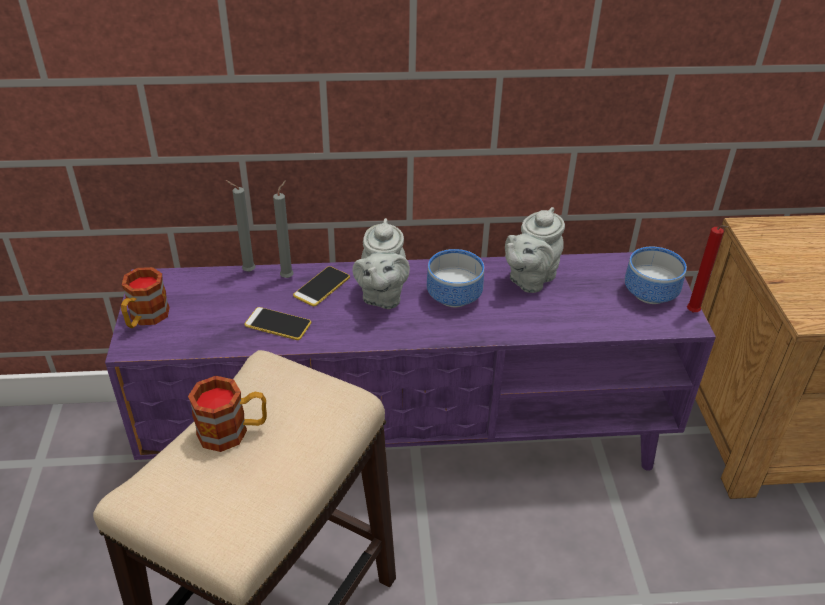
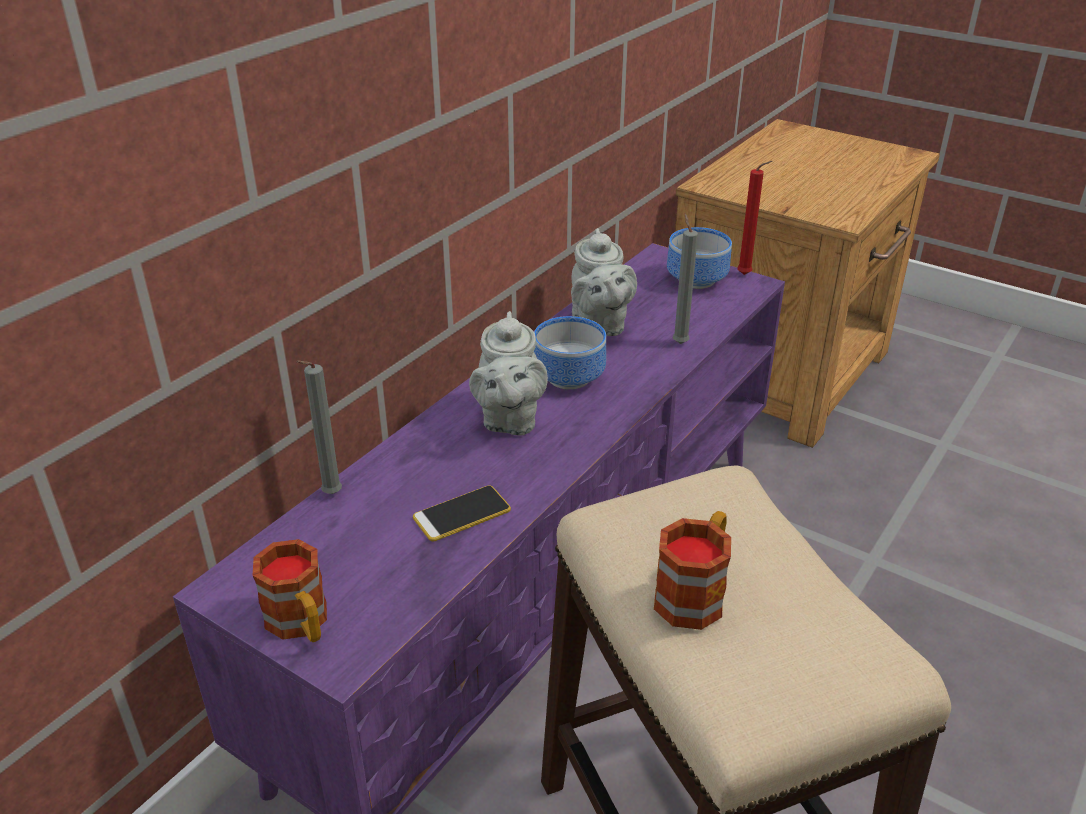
camera: 50 degrees left, 5 degrees down
grey candle [273,180,293,278] -> grey candle moved to [673,213,698,344]
phone [293,266,350,306] -> none
grey teapot [353,218,410,309] -> grey teapot turned 45 degrees clockwise [469,311,548,436]

